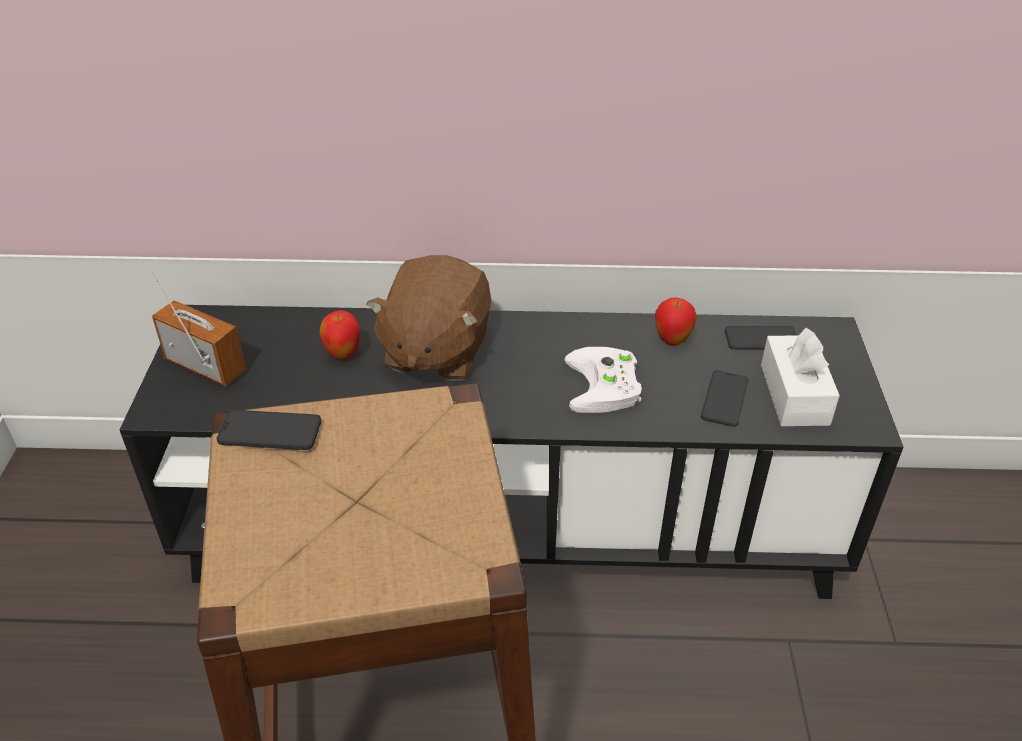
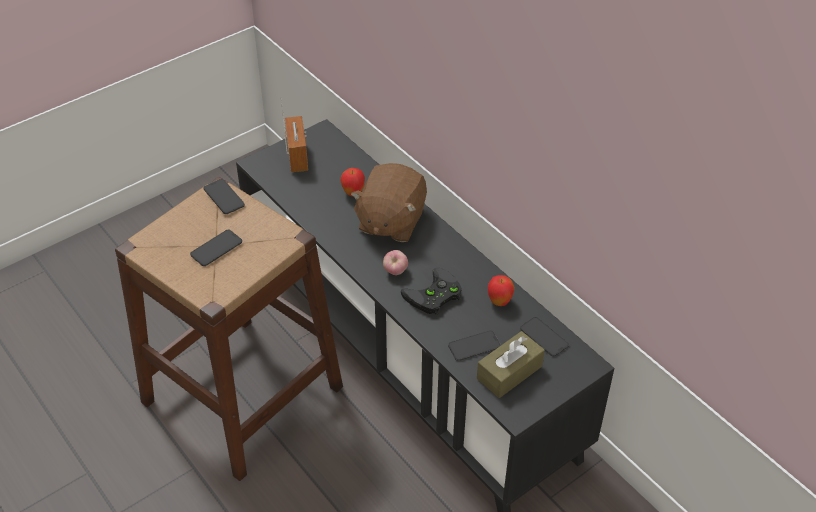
camera: 50 degrees right, 5 degrees up
brown plush toy [366,255,491,381] -> brown plush toy turned 45 degrees counterclockwise [351,163,427,242]
white game controller [564,347,642,413] -> black game controller [401,268,462,315]
white tissue box [761,328,840,426] -> brown tissue box [477,331,545,398]
none -> phone [190,230,242,266]
none -> apple [383,250,408,275]

